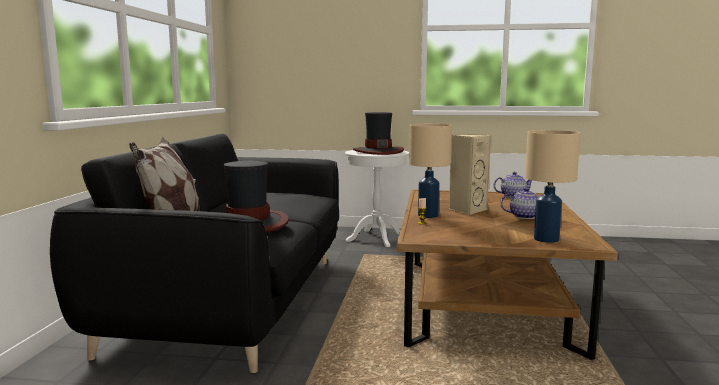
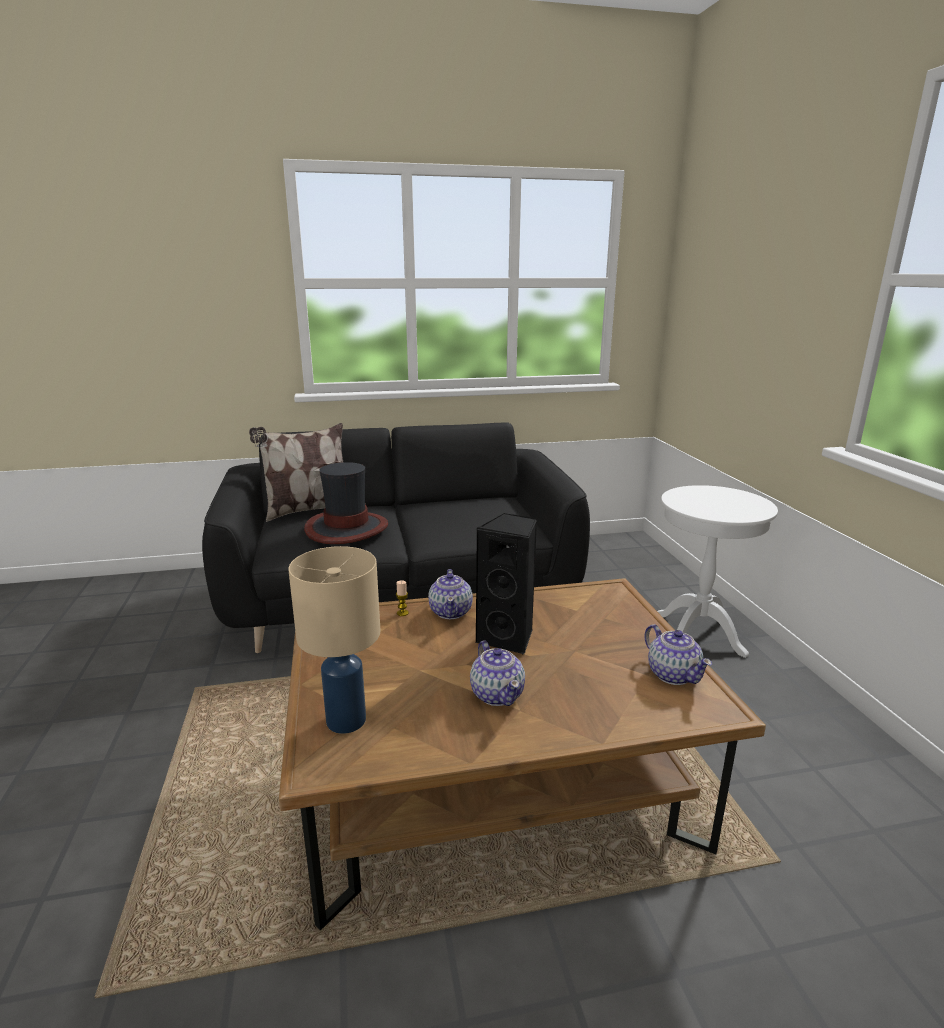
camera: 70 degrees right, 10 degrees up
hat [353,112,404,155] -> none
beige table lamp [409,124,452,218] -> teapot [428,569,473,619]
beige speaker [449,134,491,215] -> black speaker [475,513,537,654]

